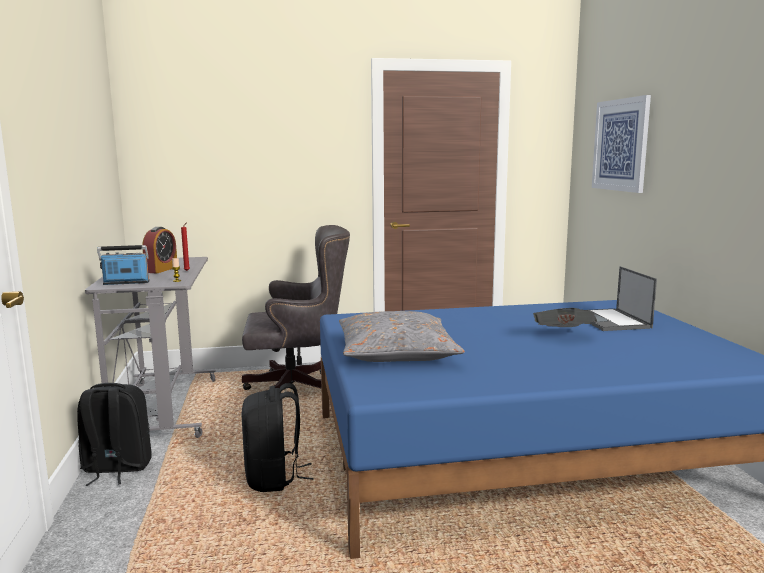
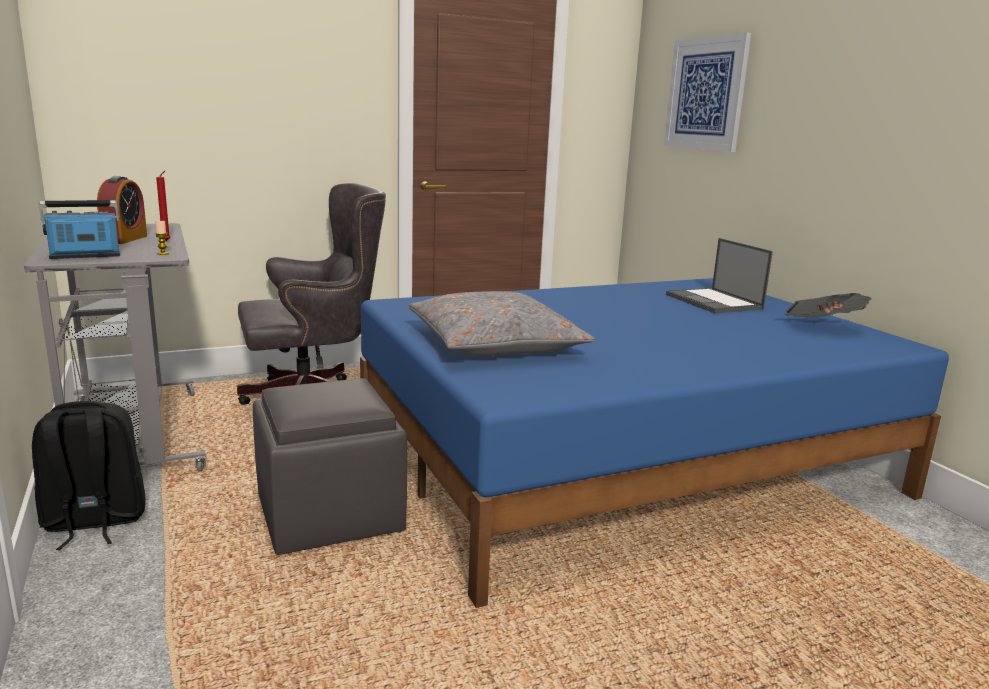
camera: 15 degrees left, 5 degrees up
black backpack [242,383,314,492] -> grey ottoman [253,378,407,555]
newspaper [533,308,597,327] -> newspaper moved to [784,293,872,318]

